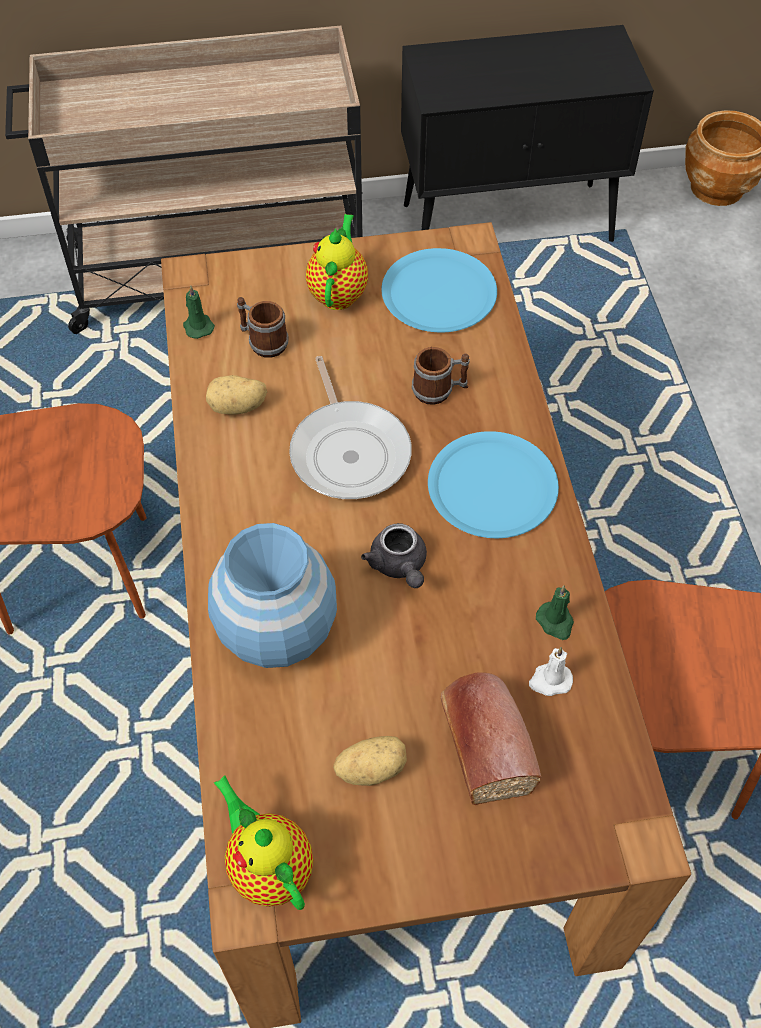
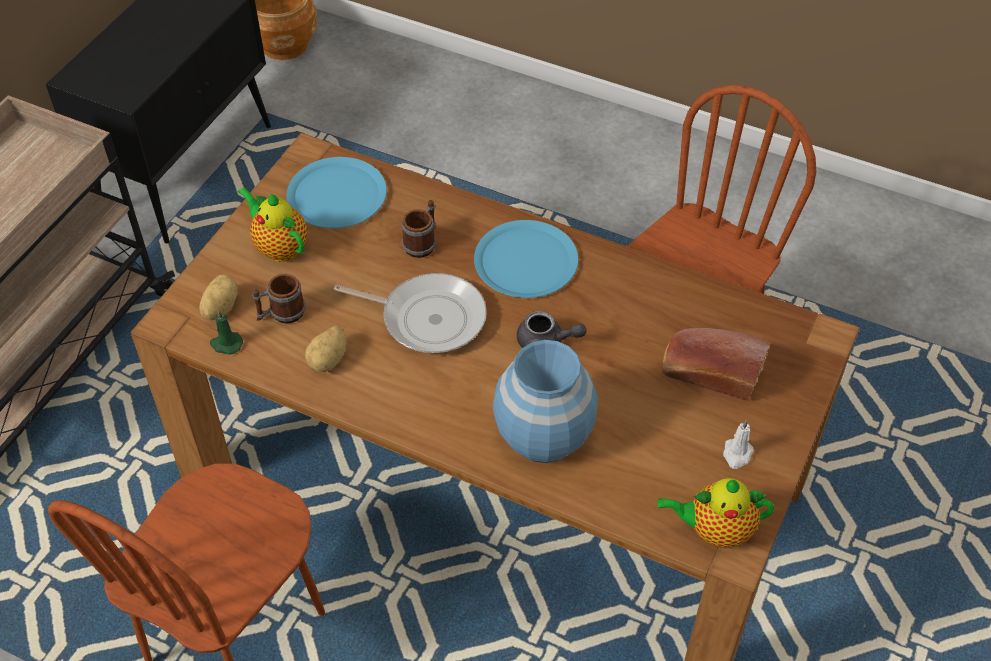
camera: 55 degrees left, 5 degrees down
potato [333,736,407,786] -> potato moved to [199,274,238,320]
white candle [529,647,573,696] -> white candle moved to [723,420,754,469]
green candle [536,585,574,640] -> none

